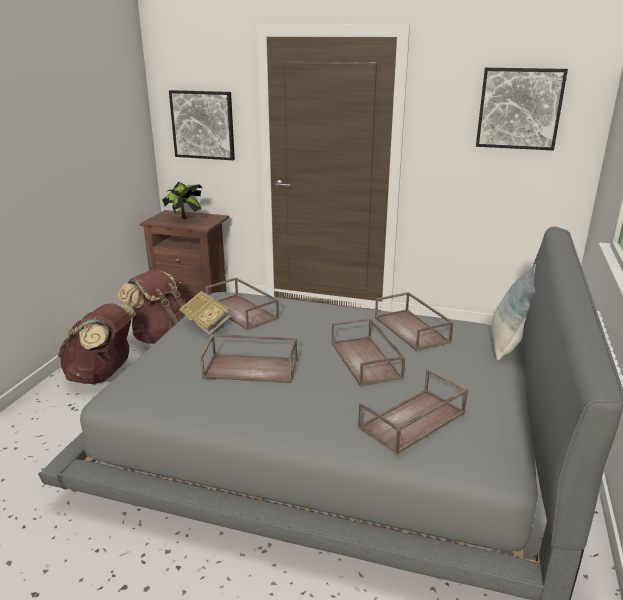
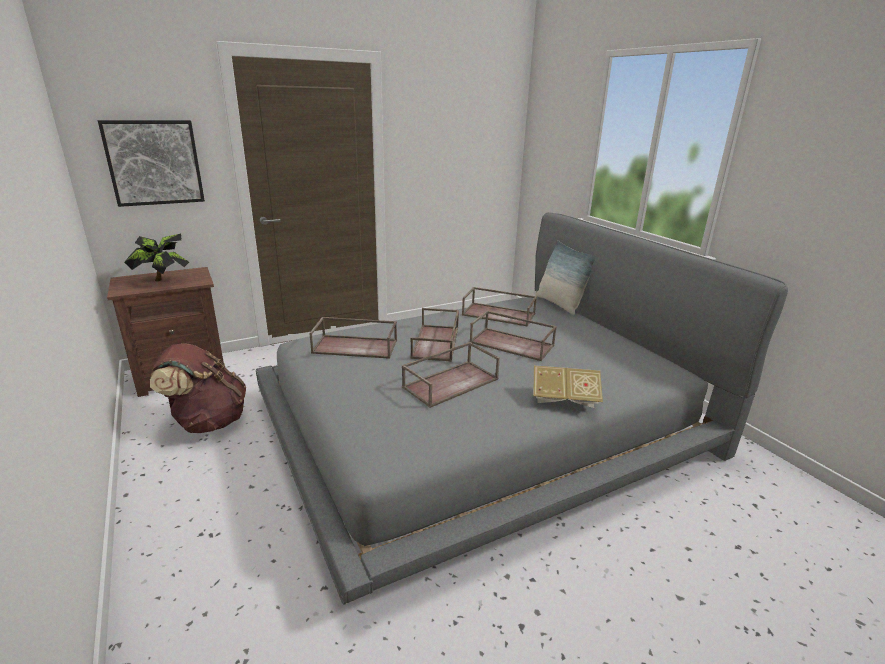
camera: 45 degrees left, 0 degrees up
brown backpack [58,303,136,384] -> none
book [179,291,230,335] -> book moved to [533,365,603,408]
brown tray [358,369,468,455] -> brown tray moved to [411,308,459,362]
picture [476,68,568,151] -> none

